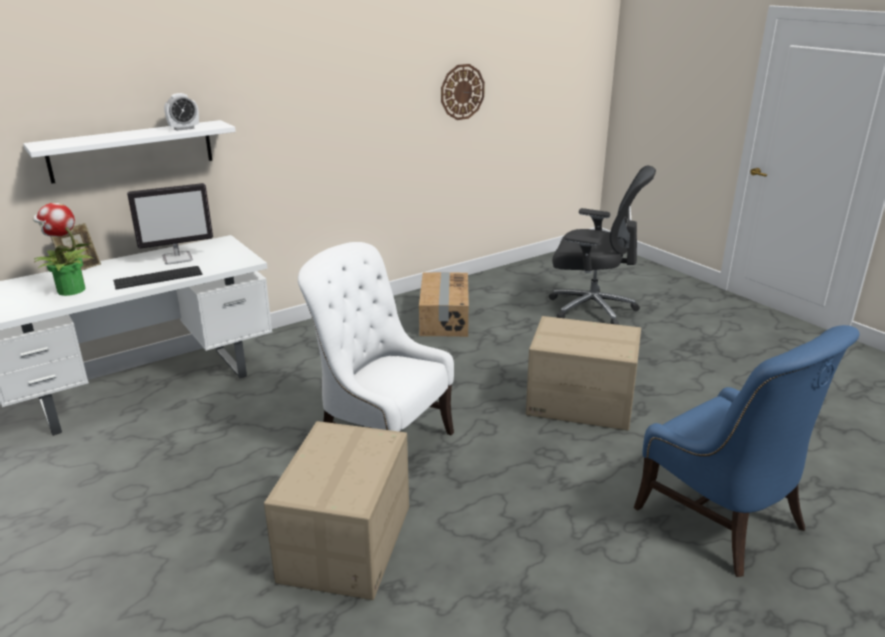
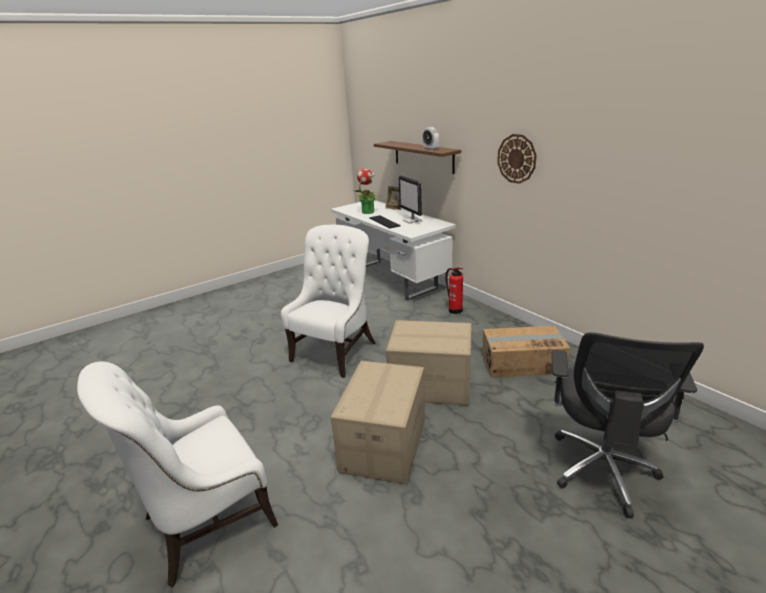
camera: 90 degrees right, 0 degrees up
white shelf [23,120,236,184] -> brown shelf [374,141,461,174]
cardboard box [264,421,409,600] -> cardboard box moved to [386,320,472,406]
wall clock [441,64,485,120] -> wall clock moved to [497,134,537,184]
blue chair [634,325,860,577] -> white chair [77,361,278,588]
none -> fire extinguisher [445,268,463,314]

